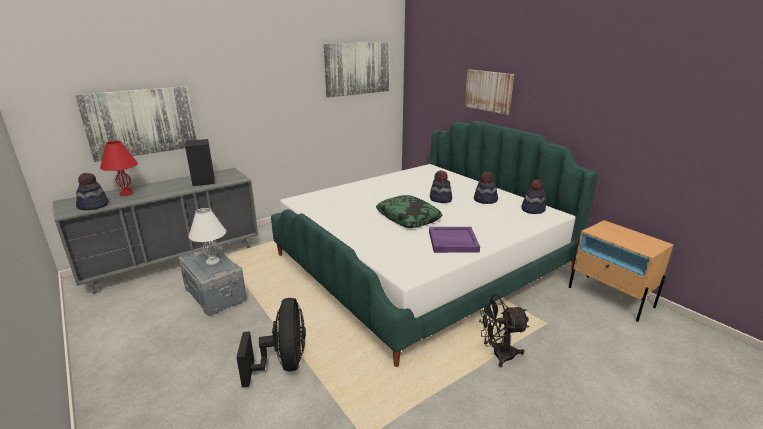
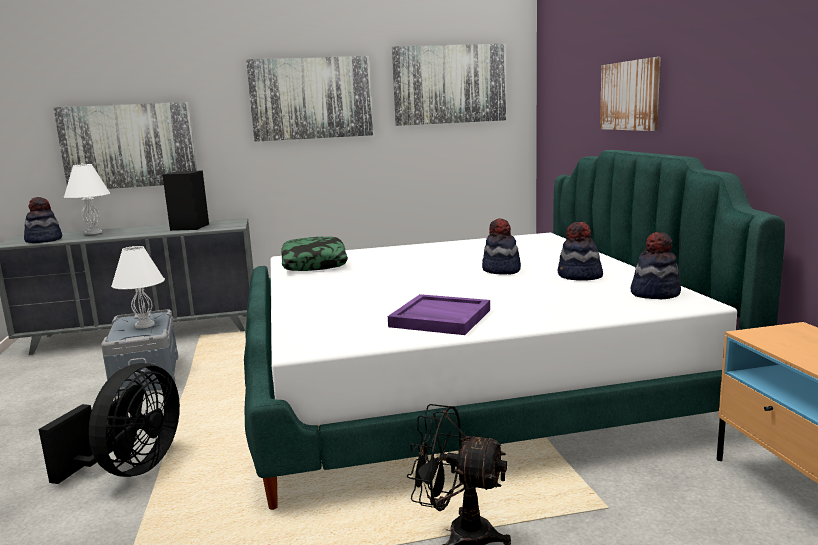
camera: 25 degrees right, 10 degrees down
red table lamp [100,141,138,196] -> white table lamp [64,163,110,235]
pillow [376,195,443,228] -> pillow moved to [281,237,348,271]
none -> picture [246,56,373,142]

